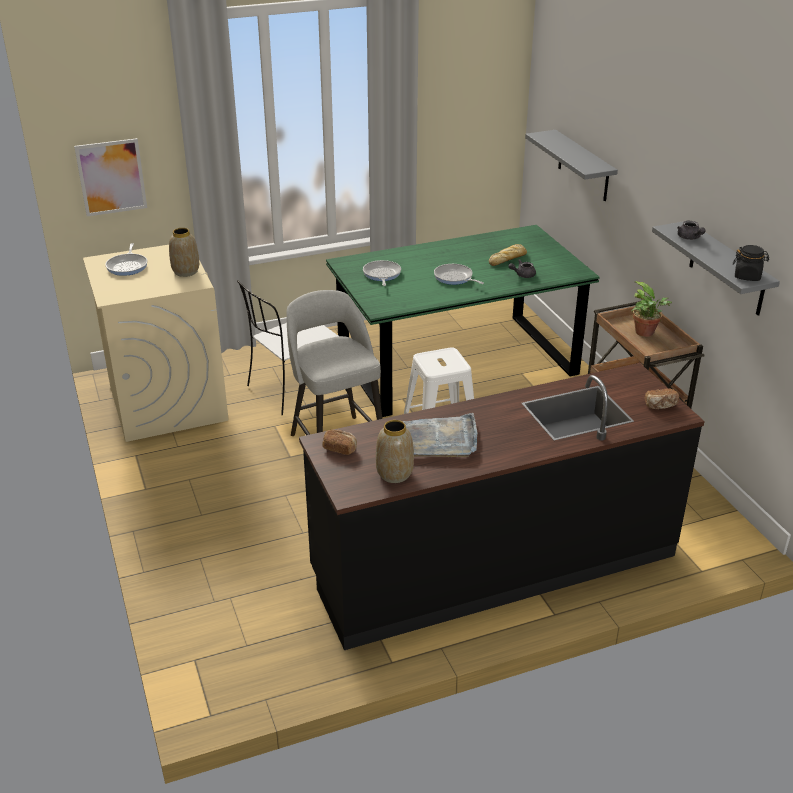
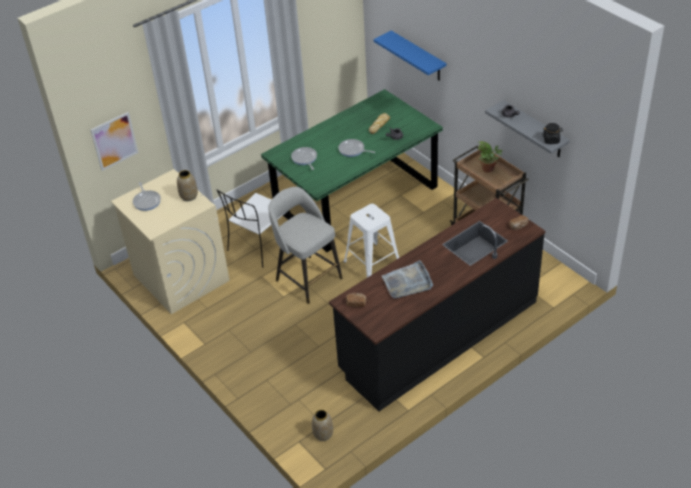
camera: 15 degrees left, 10 degrees up
vase [376,420,414,483] -> vase moved to [312,410,333,441]
grey shelf [525,130,618,201] -> blue shelf [374,30,446,81]

